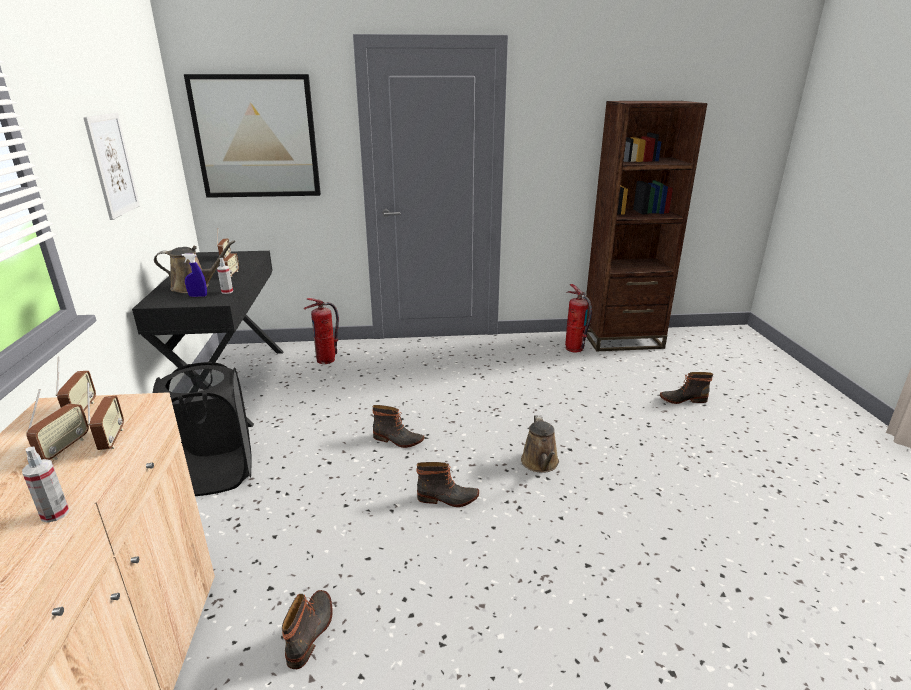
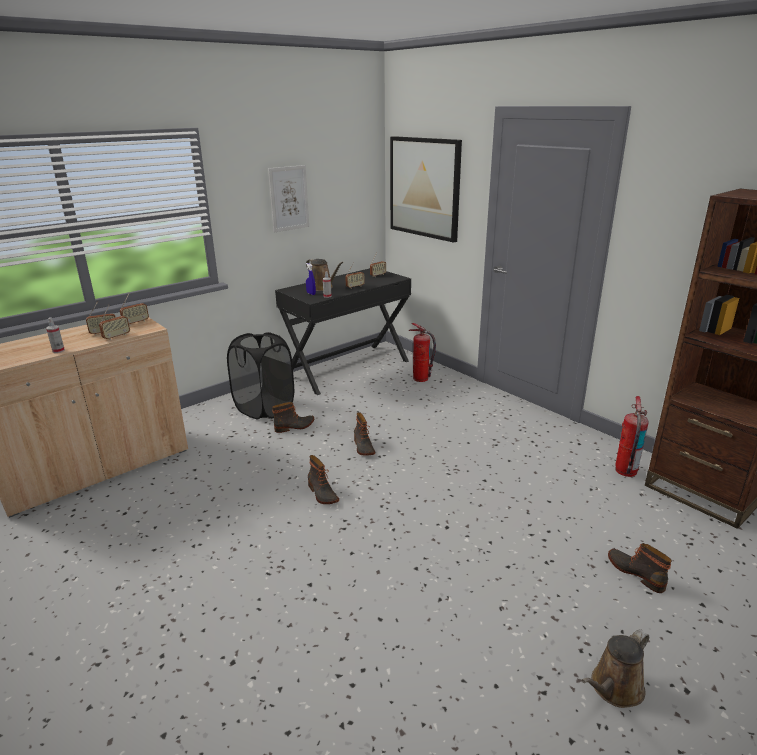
camera: 55 degrees right, 0 degrees up
boot [282,590,333,669] -> boot moved to [272,402,314,433]
brown watering can [521,415,559,473] -> brown watering can moved to [581,629,649,708]

